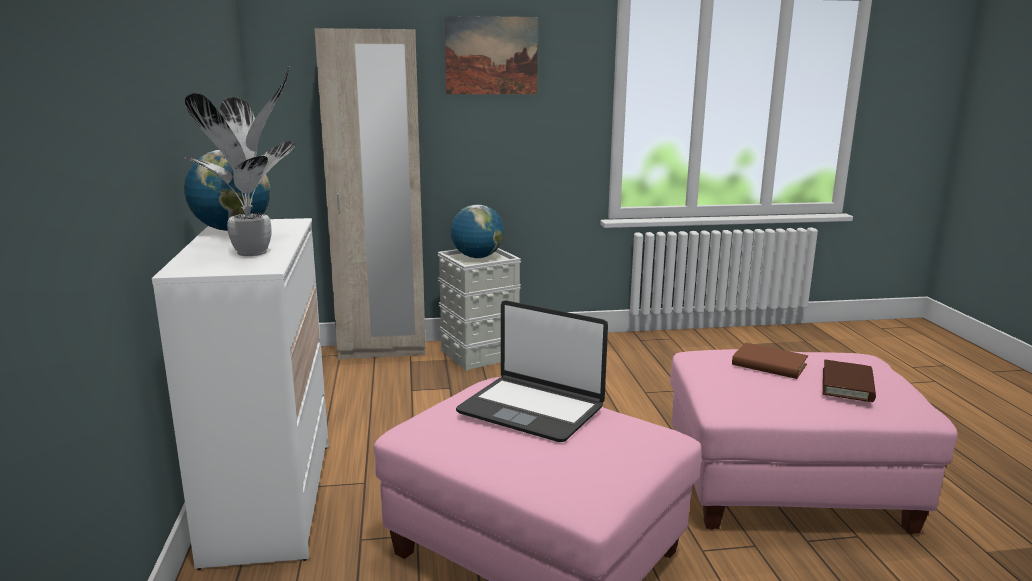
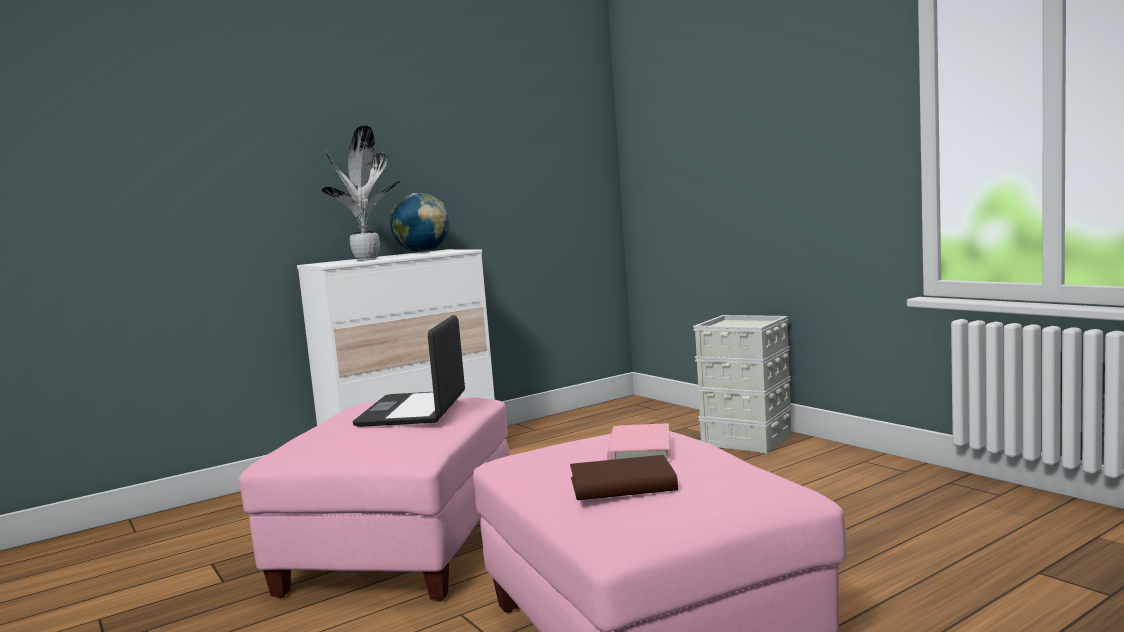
camera: 65 degrees right, 10 degrees down
beige wardrobe [314,28,426,360] -> none
picture [445,16,538,94] -> none
globe [451,204,504,258] -> none
brown book [732,343,808,379] -> pink book [607,423,671,463]

